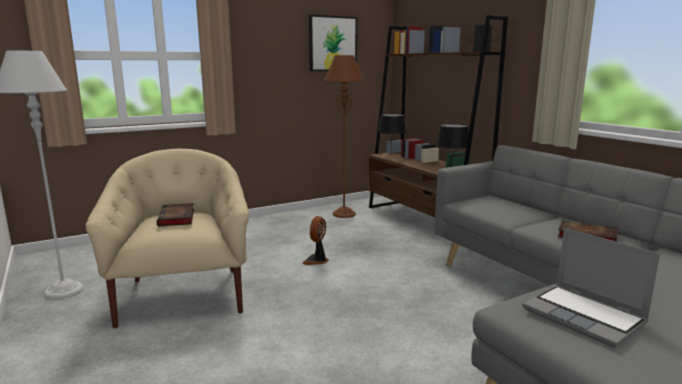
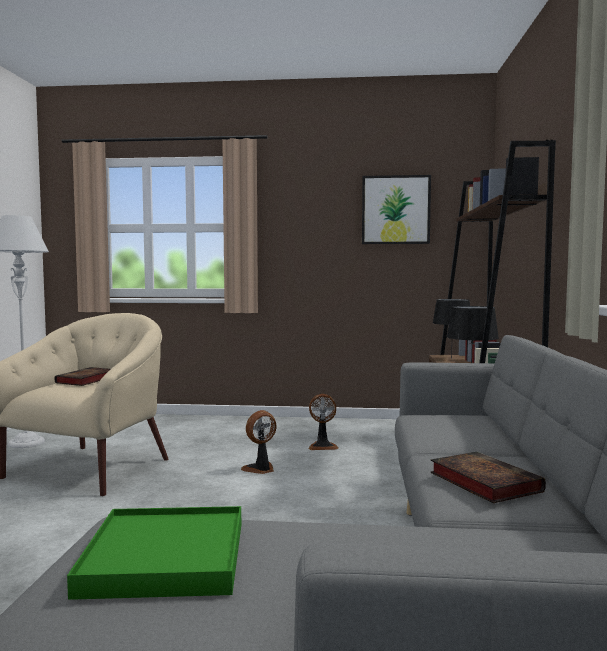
camera: 35 degrees right, 10 degrees down
brown floor lamp [324,55,364,218] -> none
laptop [523,228,660,347] -> green tray [67,506,241,600]
none -> fan [308,394,338,450]

